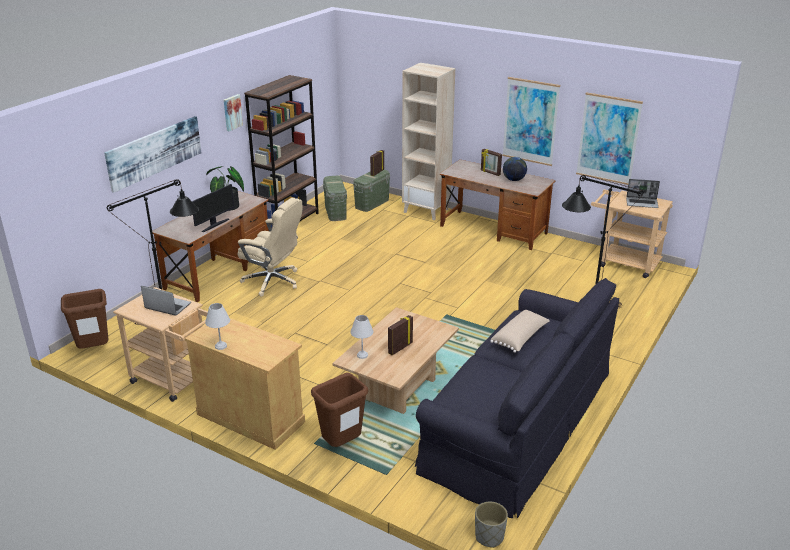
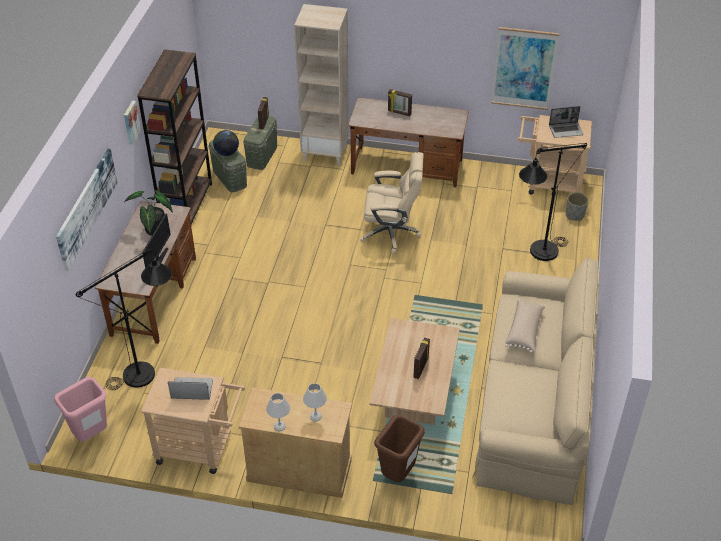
camera: 20 degrees left, 15 degrees up
brown trash can [61,289,108,349] -> pink trash can [54,377,107,441]
beige office chair [238,198,302,297] -> beige office chair moved to [360,152,424,254]
white table lamp [350,315,373,359] -> white table lamp moved to [303,383,327,422]
black sofa [415,278,619,518] -> beige sofa [472,257,599,505]
grey planter [475,502,508,548] -> grey planter moved to [566,193,589,221]
picture [502,77,560,166] -> none
globe [503,157,527,181] -> globe moved to [213,130,239,156]

